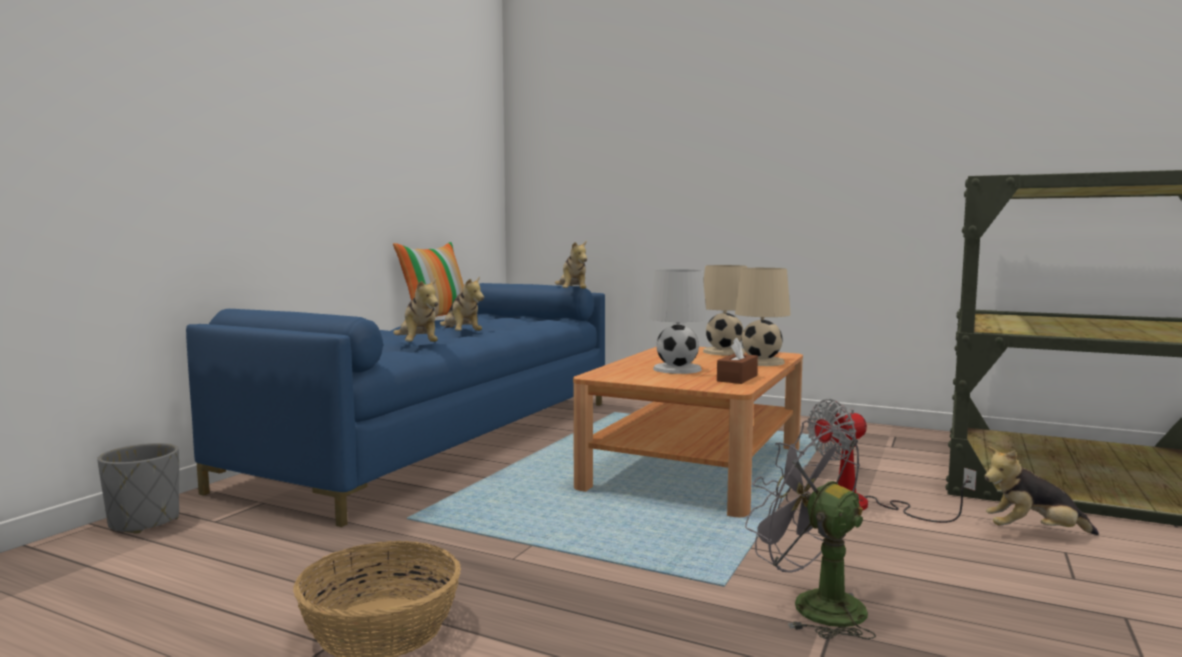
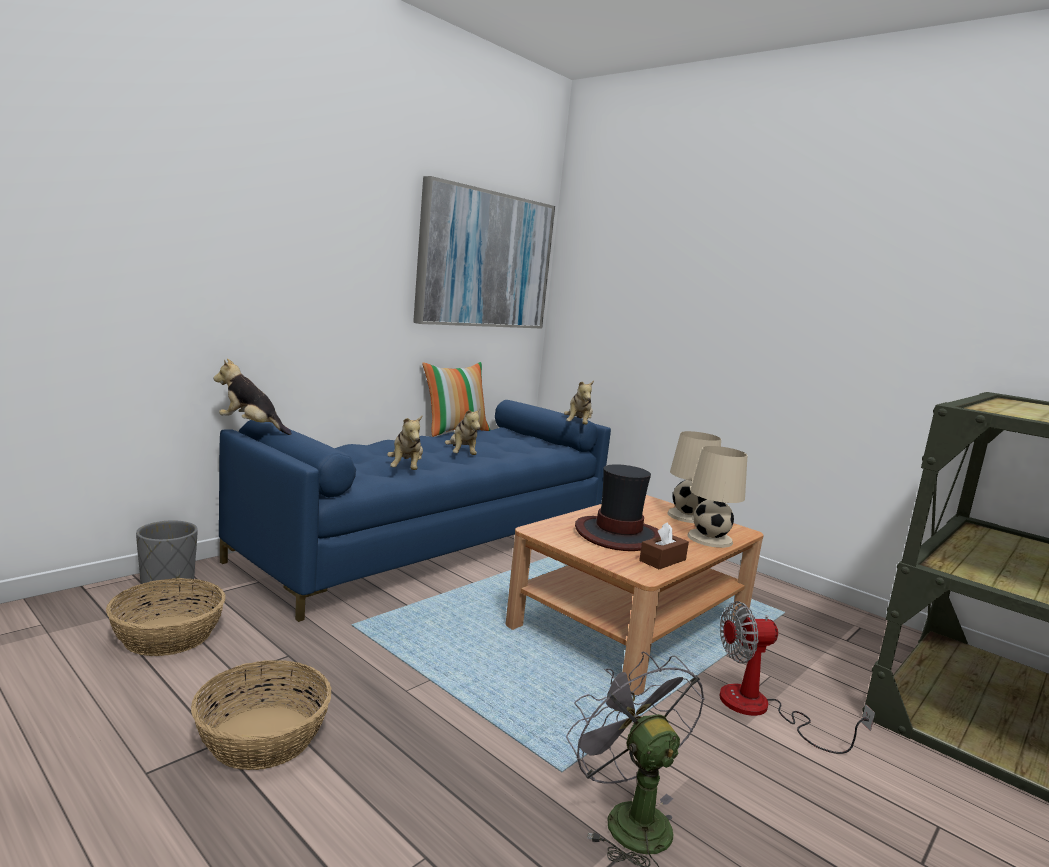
camera: 15 degrees right, 5 degrees up
white table lamp [649,269,707,374] -> hat [575,464,660,551]
plush toy [984,446,1099,535] -> plush toy moved to [213,358,292,435]
none -> basket [106,578,226,656]
none -> picture [413,176,555,329]

